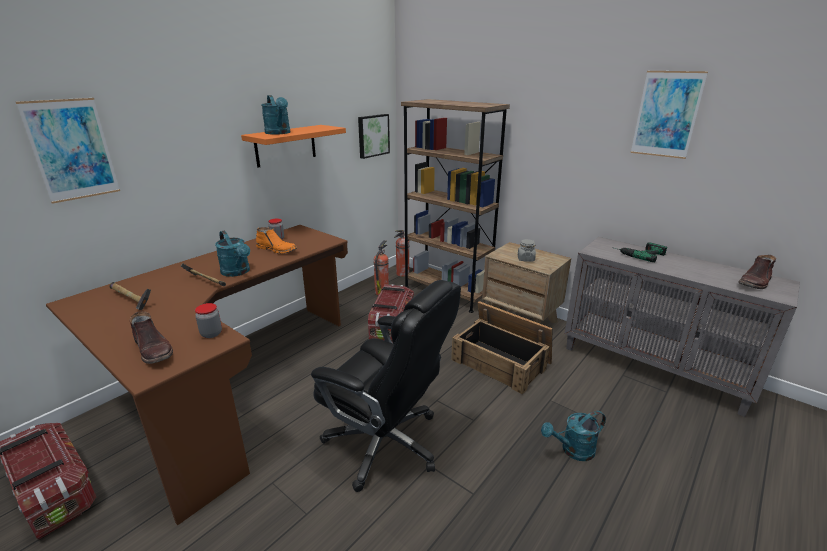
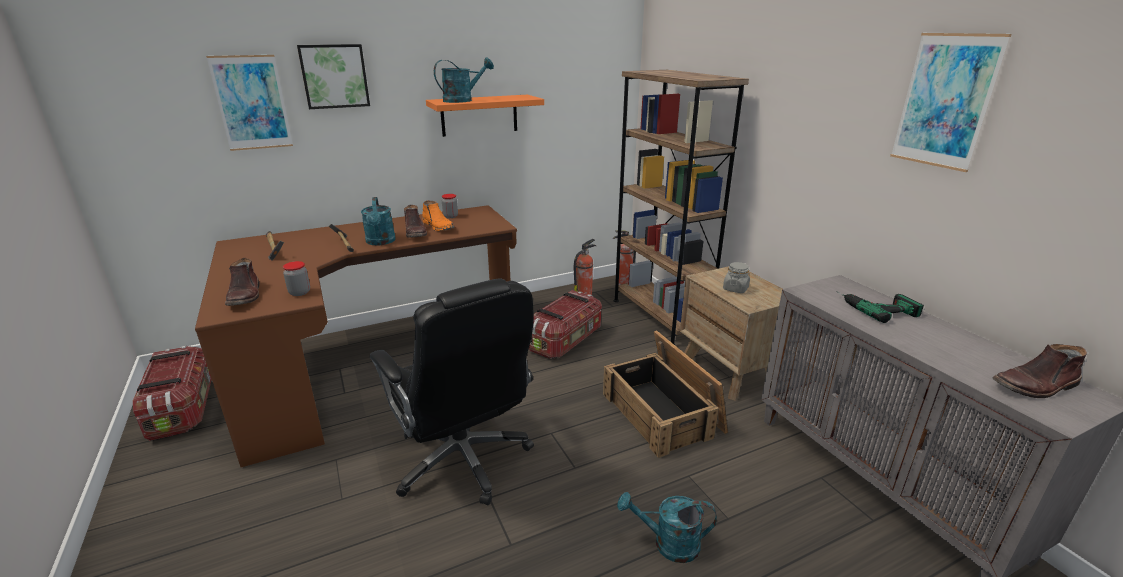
camera: 25 degrees right, 0 degrees up
turquoise watering can [261,95,290,135] -> turquoise watering can turned 120 degrees counterclockwise [434,58,494,103]
picture [358,114,390,159] -> picture moved to [297,44,370,109]
none -> brown boot [404,205,427,238]

